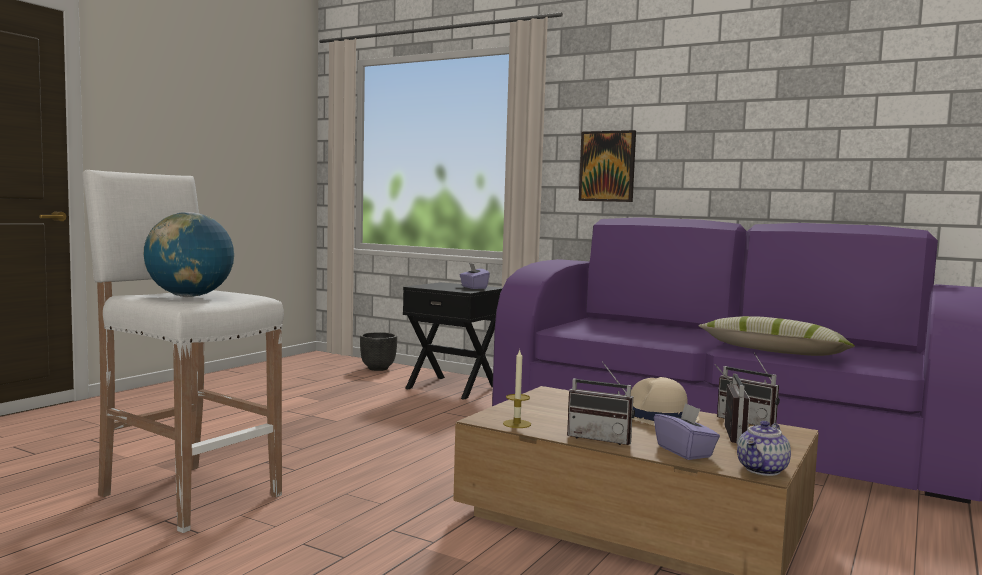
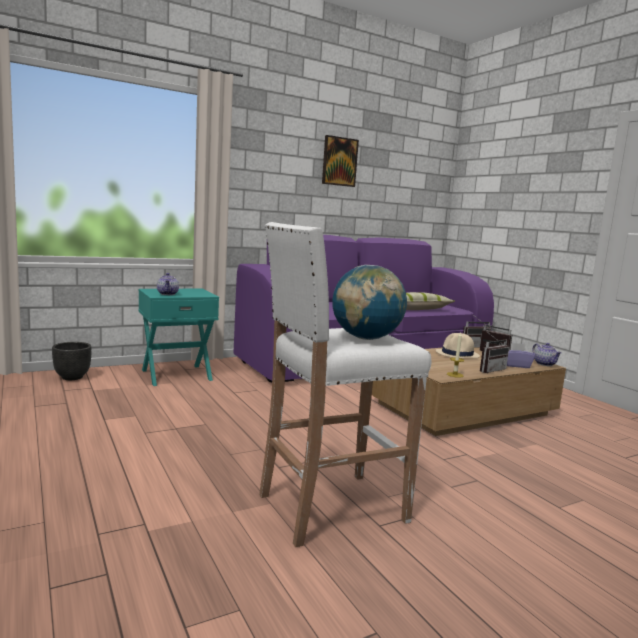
camera: 60 degrees left, 5 degrees up
black nightstand [403,282,502,400] -> turquoise nightstand [139,289,219,386]
purple tissue box [459,263,490,289] -> none
picture [579,130,636,202] -> picture moved to [322,135,359,187]
none -> teapot [157,273,179,295]

